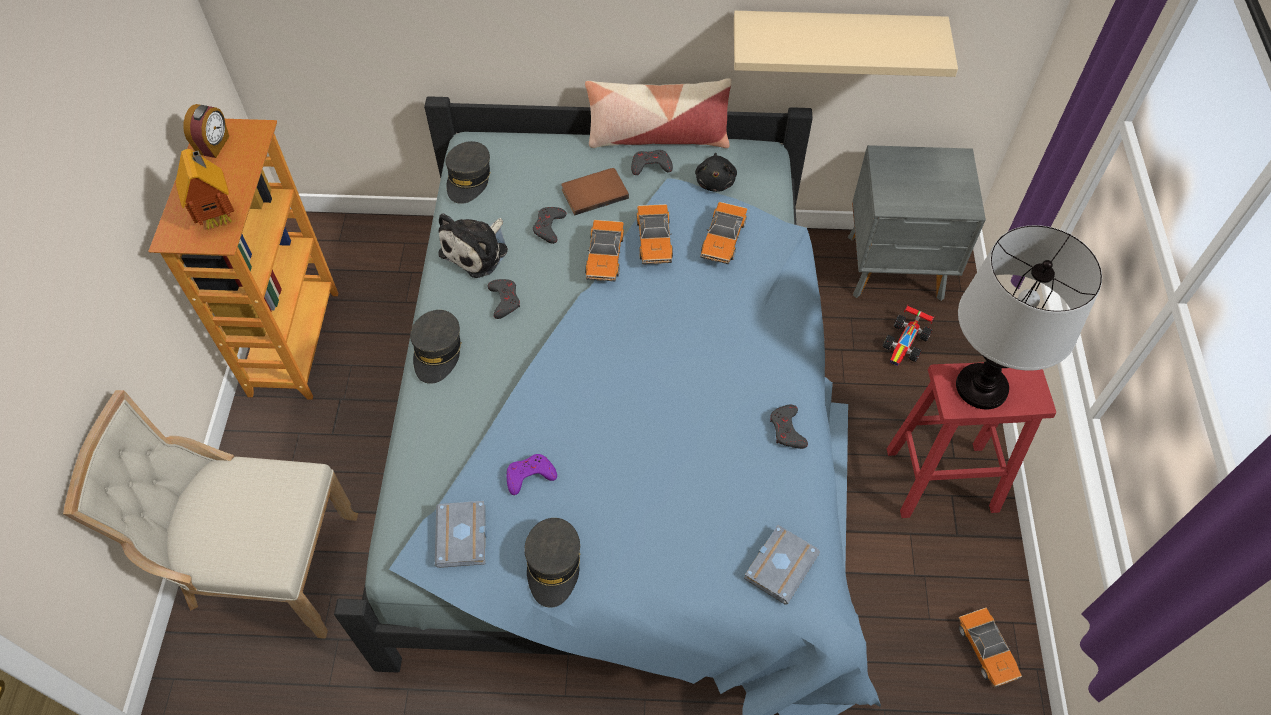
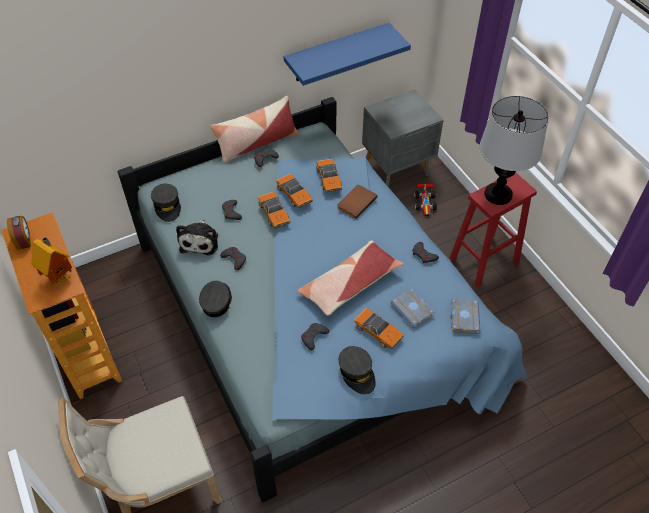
camera: 30 degrees left, 5 degrees down
grey cap [410,310,462,384] -> grey cap turned 150 degrees counterclockwise [199,281,232,317]
grey book [435,501,487,568] -> grey book moved to [391,289,434,328]
purple game controller [507,454,557,495] -> grey game controller [301,323,329,351]
brown book [561,168,629,216] -> brown book moved to [337,185,377,219]
black plush toy [695,153,737,192] -> none
beige shelf [734,11,958,77] -> blue shelf [284,23,411,86]
toy car [959,608,1022,688] -> toy car moved to [354,308,404,349]
none -> pillow [297,240,404,316]

